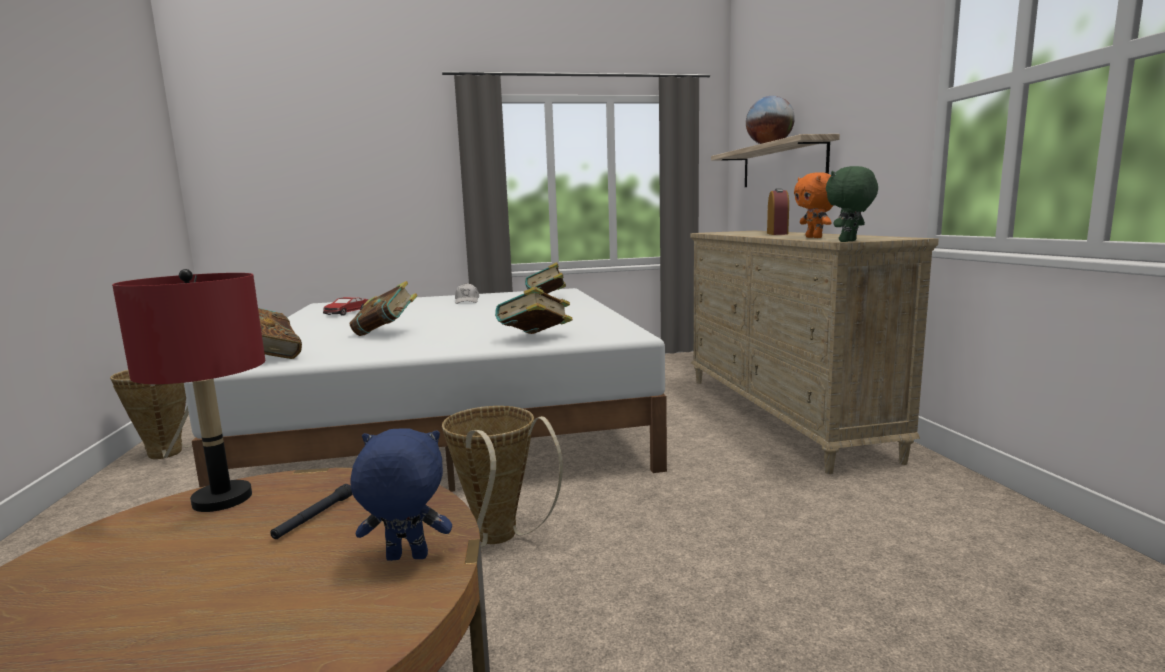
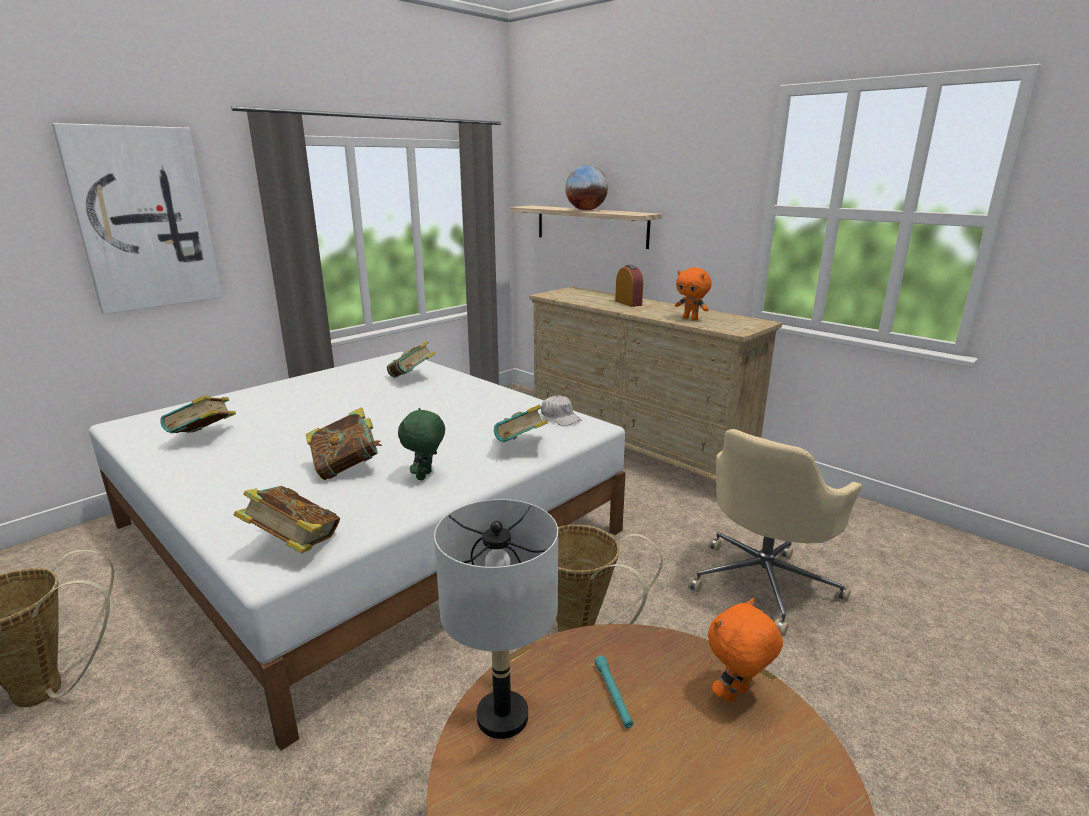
camera: 35 degrees left, 10 degrees up
red table lamp [112,269,265,512] -> grey table lamp [434,499,558,739]
black flashlight [270,484,352,539] -> turquoise flashlight [594,655,633,728]
toy car [323,297,368,316] -> book [160,396,236,433]
blue plush toy [350,428,452,561] -> orange plush toy [708,598,783,703]
white cap [455,283,479,304] -> white cap moved to [541,395,582,426]
green plush toy [826,166,878,242] -> green plush toy moved to [398,408,445,480]
none -> picture [52,123,222,314]
none -> beige office chair [688,429,862,636]

